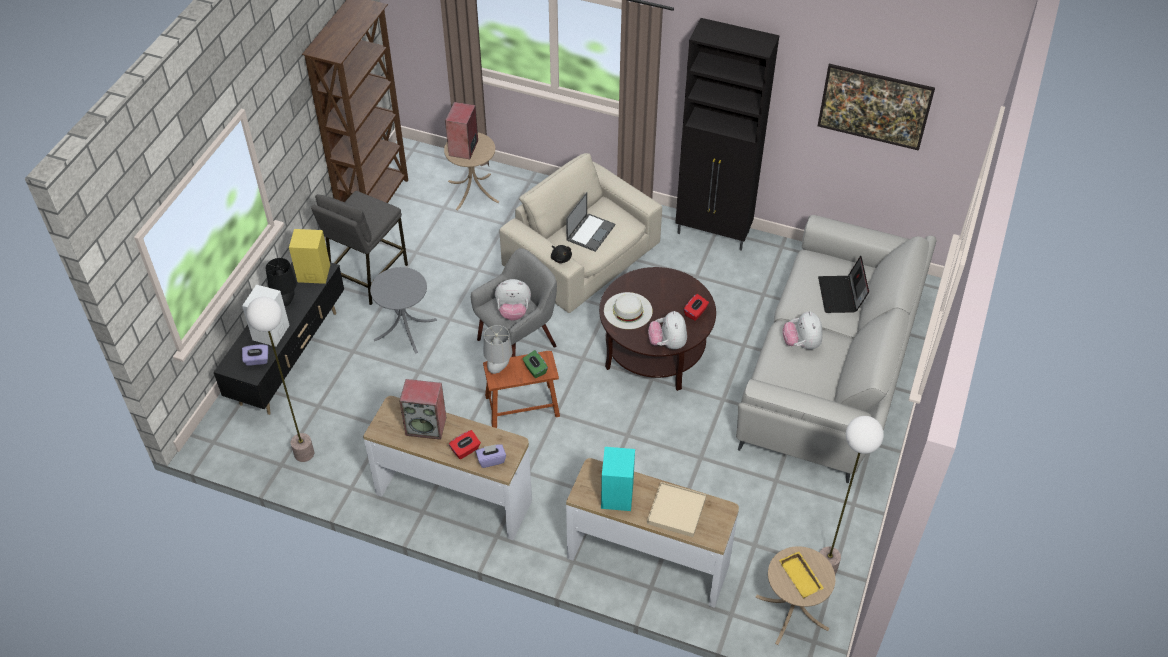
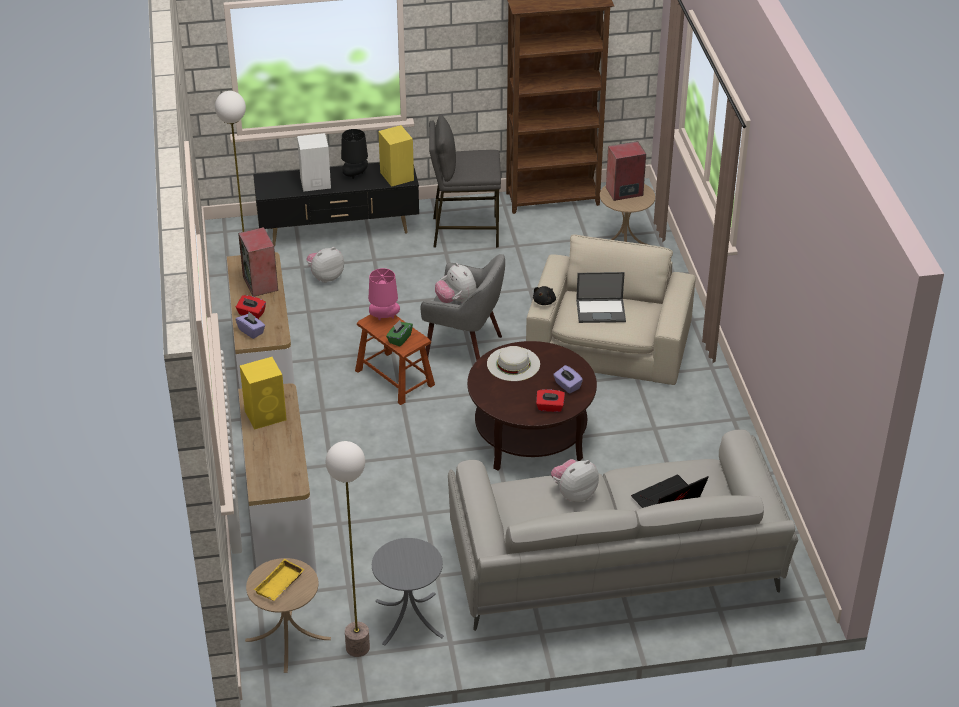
camera: 60 degrees right, 10 degrees down
purple tissue box [242,345,268,366] -> purple tissue box moved to [553,365,583,393]
grey side table [370,267,437,354] -> grey side table moved to [372,538,444,646]
grey table lamp [484,325,512,374] -> pink table lamp [369,268,400,320]
turquoise speaker [601,447,635,511] -> yellow speaker [240,357,287,430]
beige tray [647,482,706,537] -> none
plush toy [648,311,687,349] -> plush toy moved to [306,247,344,283]
black cabinet [675,18,779,251] -> none
picture [818,64,935,151] -> none

